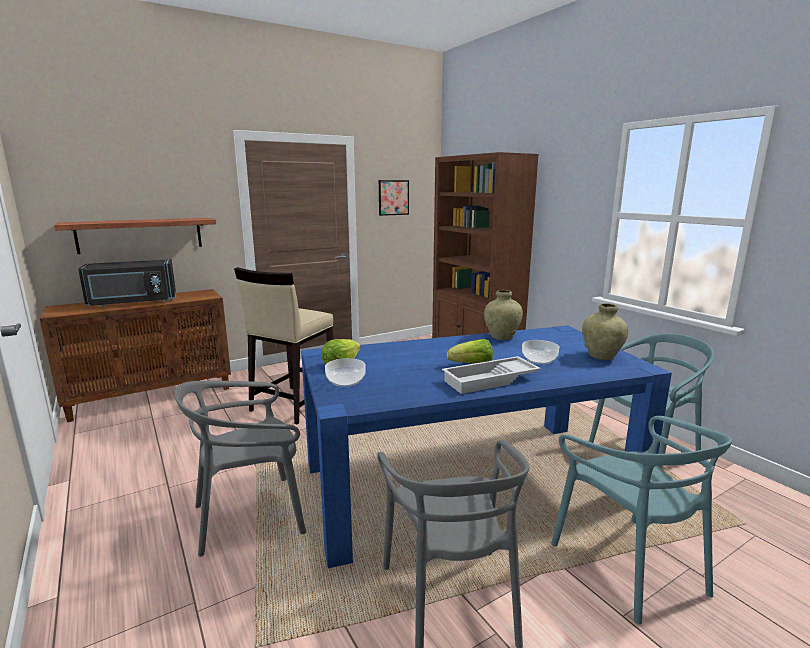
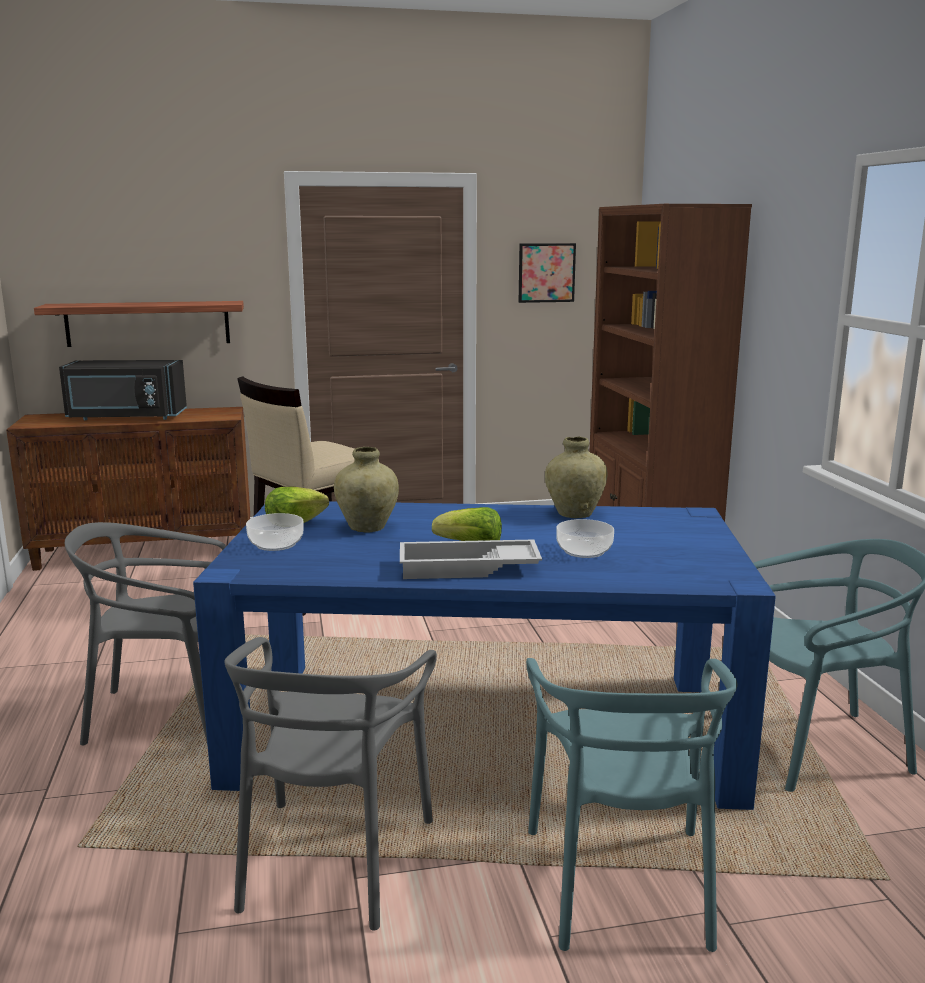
camera: 20 degrees right, 0 degrees up
beige vase [582,303,629,360] -> beige vase moved to [334,447,399,533]

